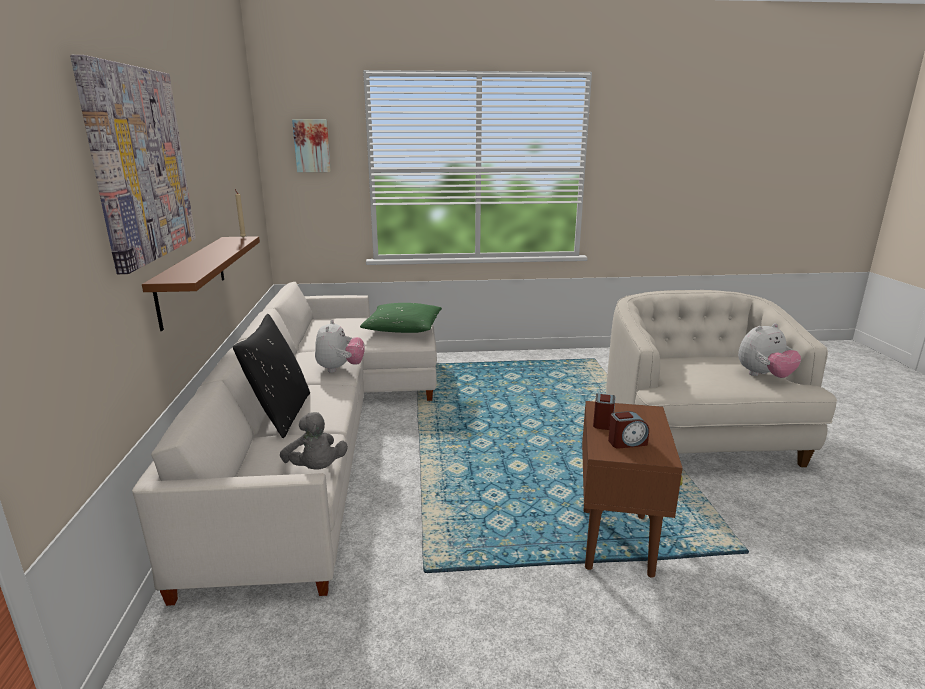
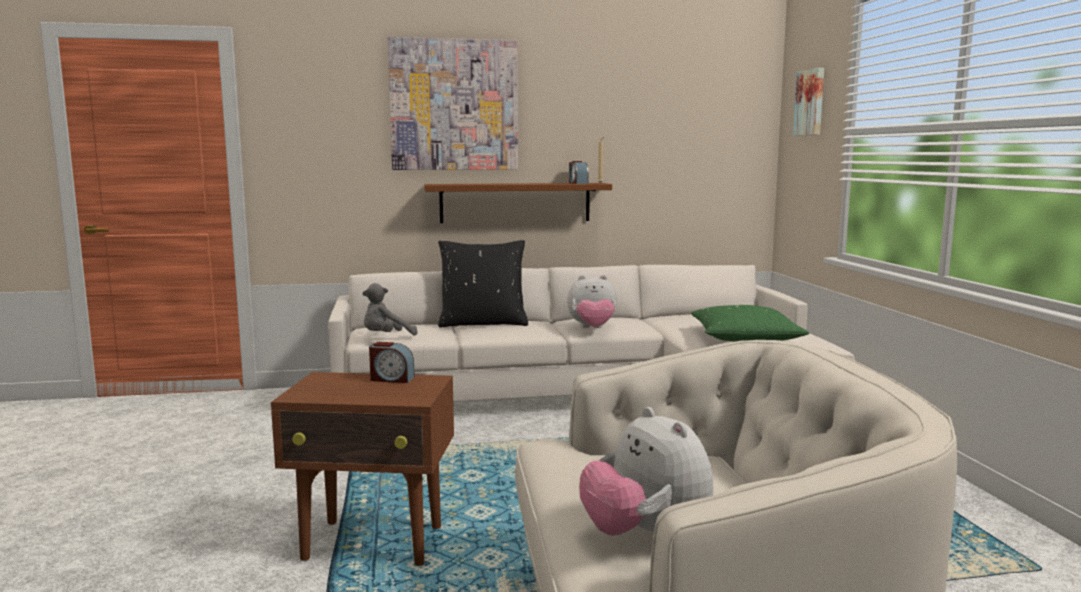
camera: 85 degrees right, 10 degrees down
alarm clock [608,411,649,449] -> alarm clock moved to [569,161,589,184]

